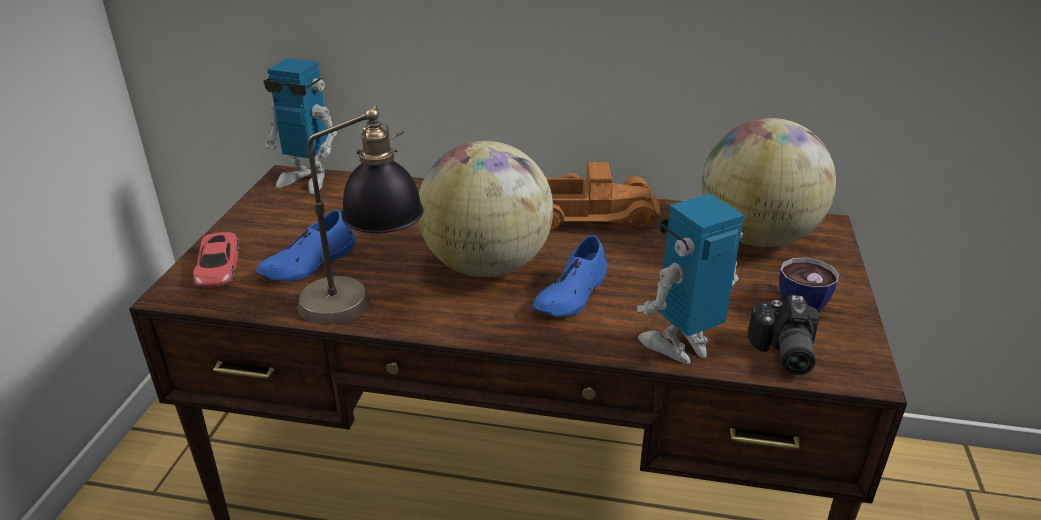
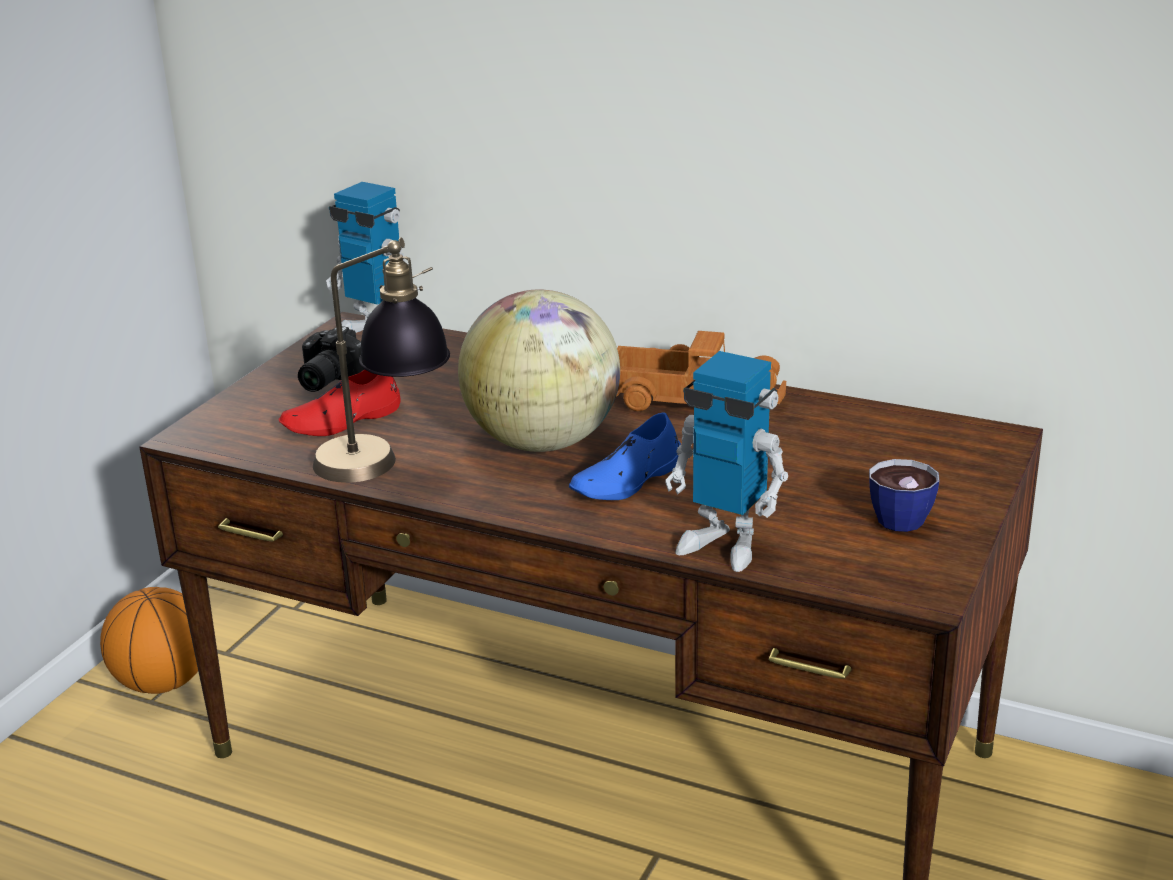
camera: 15 degrees right, 5 degrees down
red toy car [193,232,240,288] -> none
blue shoe [256,209,355,281] -> red shoe [278,370,401,436]
toy robot [637,194,744,364] -> toy robot turned 135 degrees counterclockwise [665,351,788,572]
globe [701,118,836,247] -> none
camera [748,295,820,375] -> camera moved to [298,326,365,392]
none -> basketball [100,587,198,694]

